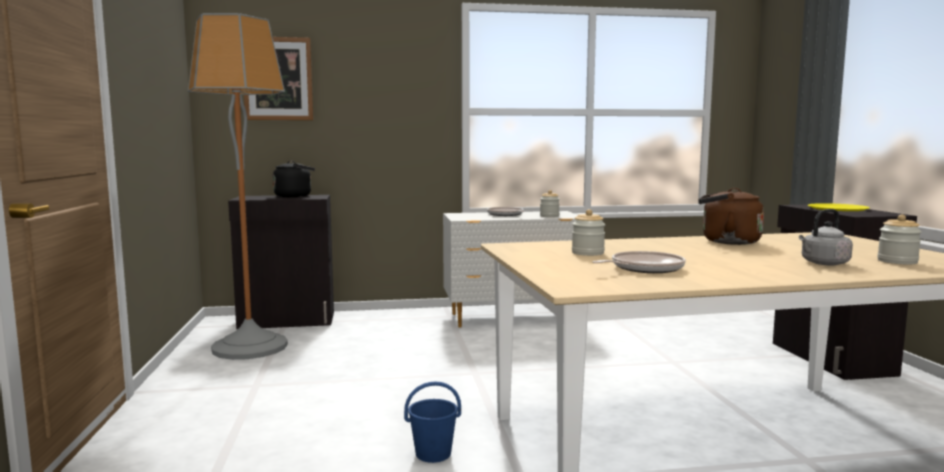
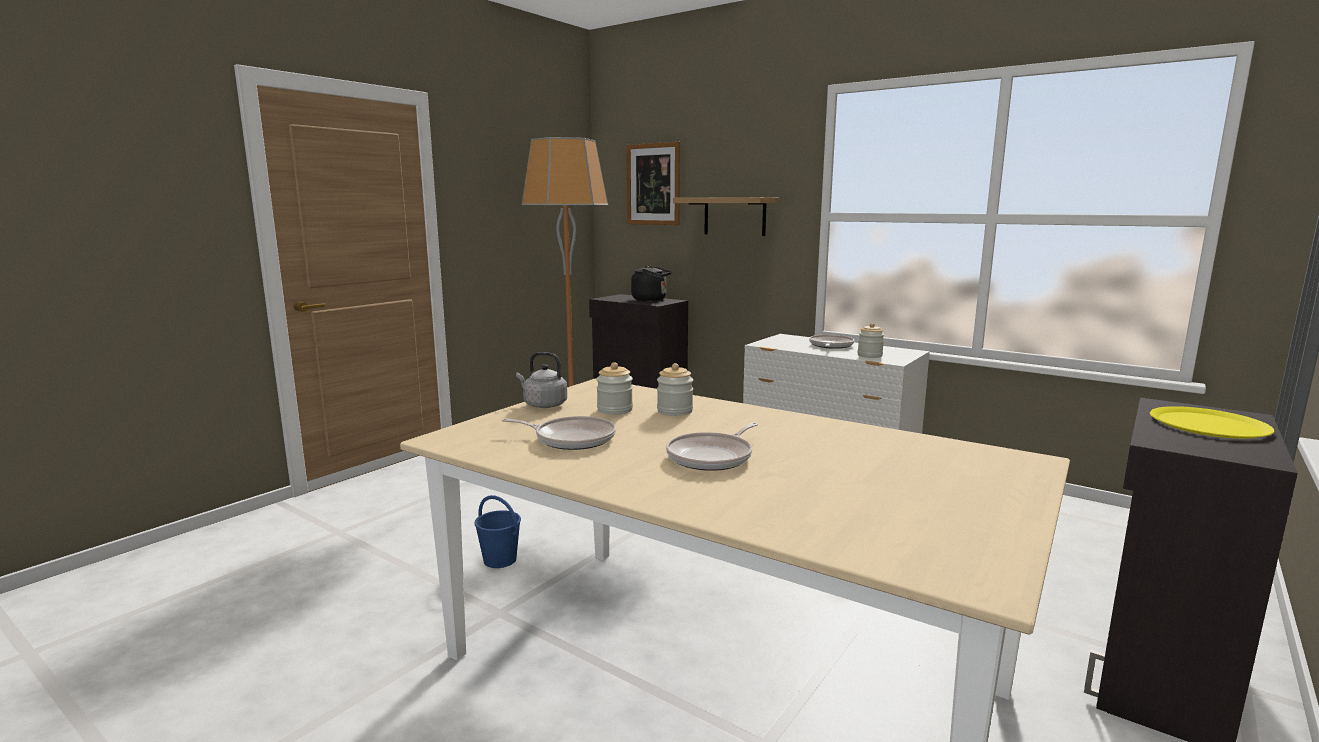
camera: 45 degrees right, 5 degrees up
brown kettle [698,188,764,245] -> none
grey kettle [799,209,853,265] -> grey kettle moved to [516,352,567,408]
jar [877,215,922,264] -> jar moved to [657,363,693,416]
none -> frying pan [666,422,758,471]
none -> shelf [673,197,779,236]

